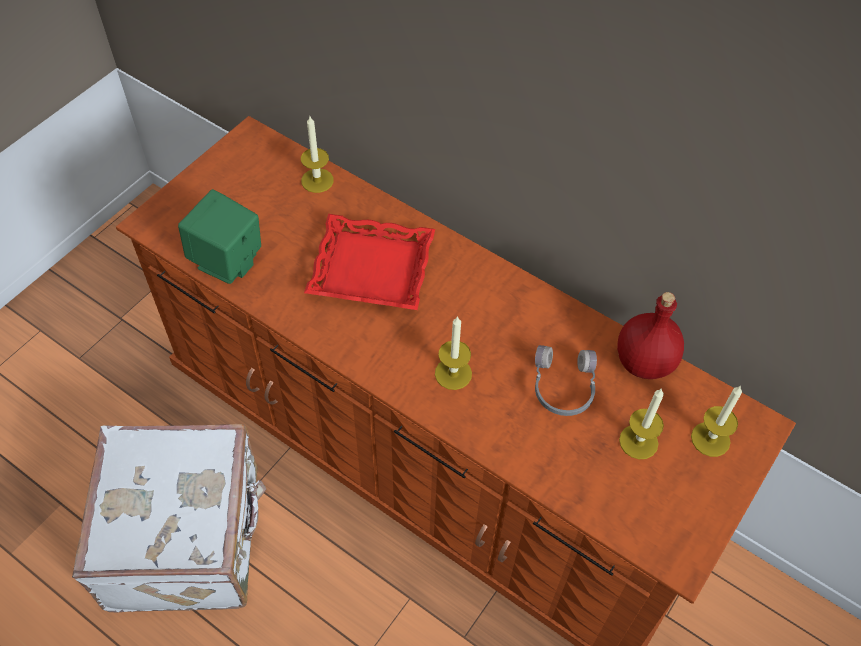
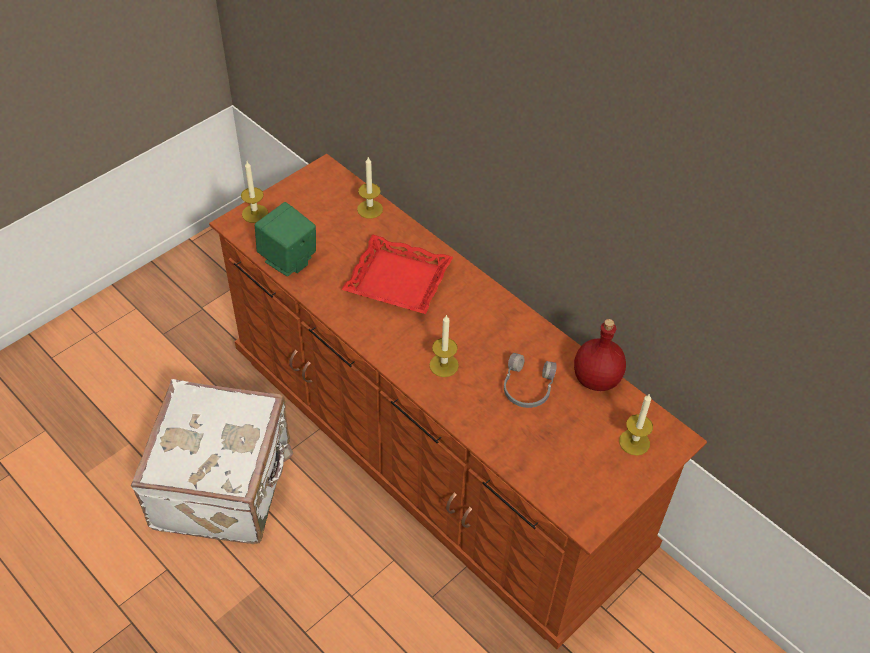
camera: 10 degrees right, 5 degrees down
candle [619,388,664,459] -> candle moved to [241,161,268,223]

